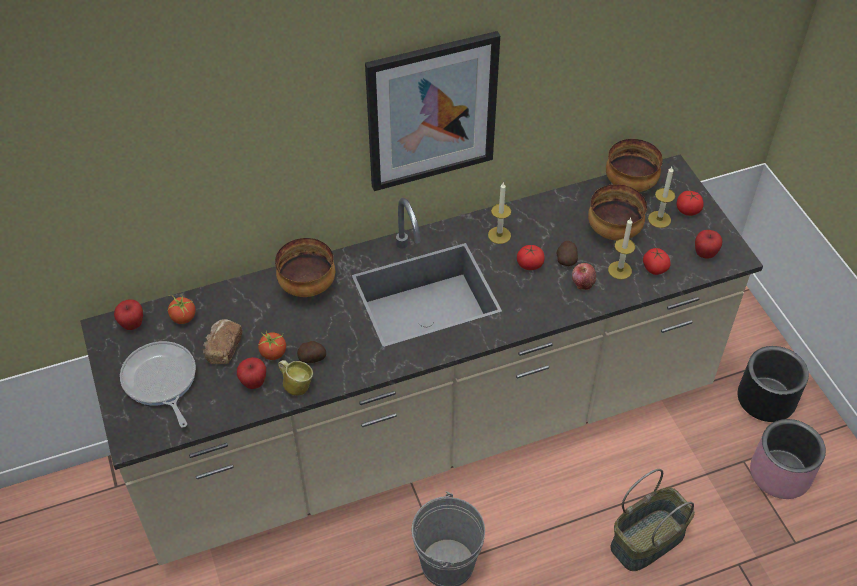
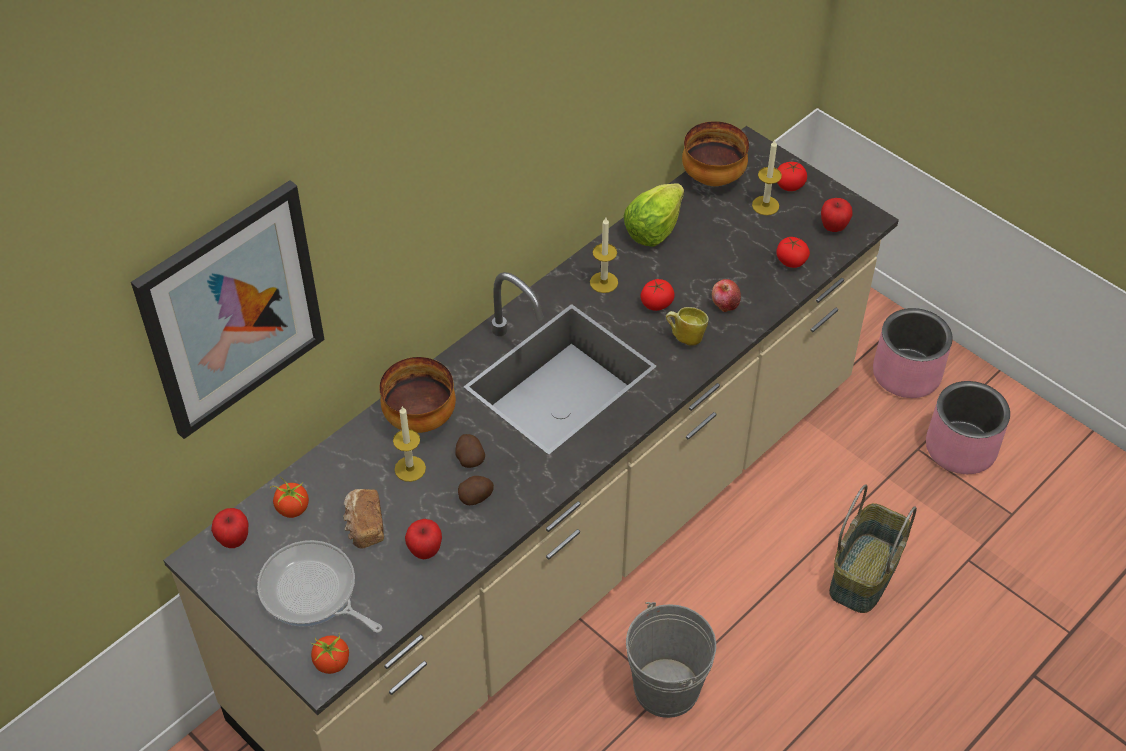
camera: 25 degrees left, 0 degrees up
tomato [258,331,286,360] -> tomato moved to [310,635,349,674]
mug [278,360,313,396] -> mug moved to [666,307,709,346]
picture [365,31,500,191] -> picture moved to [131,180,325,439]
potato [556,241,578,266] -> potato moved to [455,434,485,468]
bowl [588,184,647,240] -> none
candle [608,218,635,280] -> candle moved to [393,406,426,482]
black planter [738,346,809,422] -> pink planter [873,308,953,398]
none -> lettuce [624,183,684,247]

